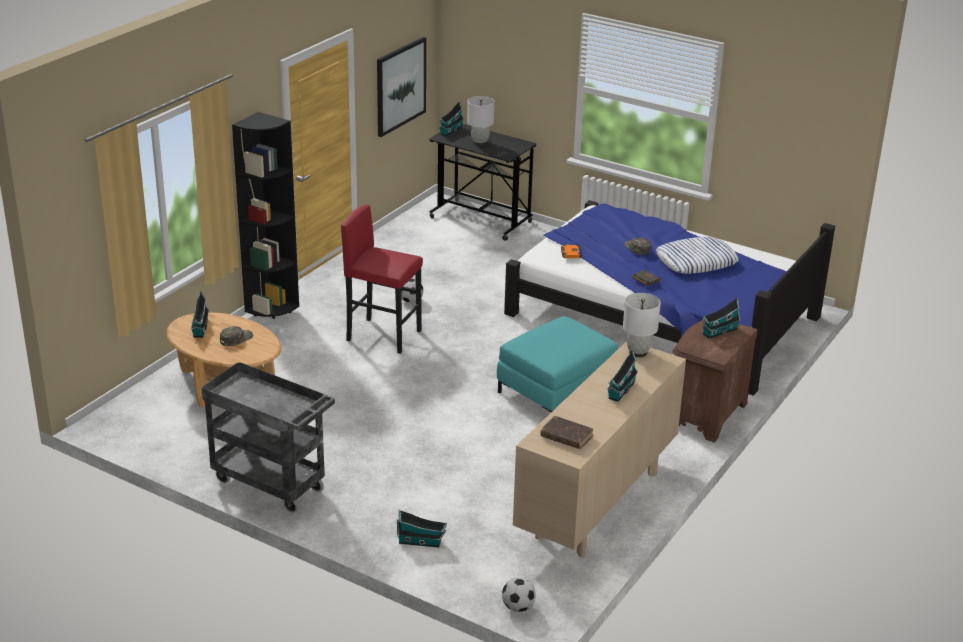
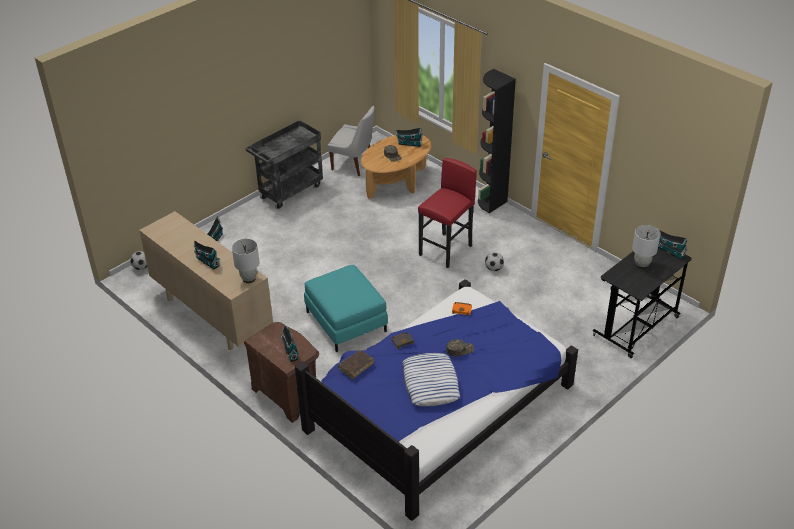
camera: 105 degrees right, 10 degrees up
picture [377,37,426,137] -> none
brown book [540,416,593,449] -> brown book moved to [338,350,374,379]
none -> white chair [328,106,375,176]

